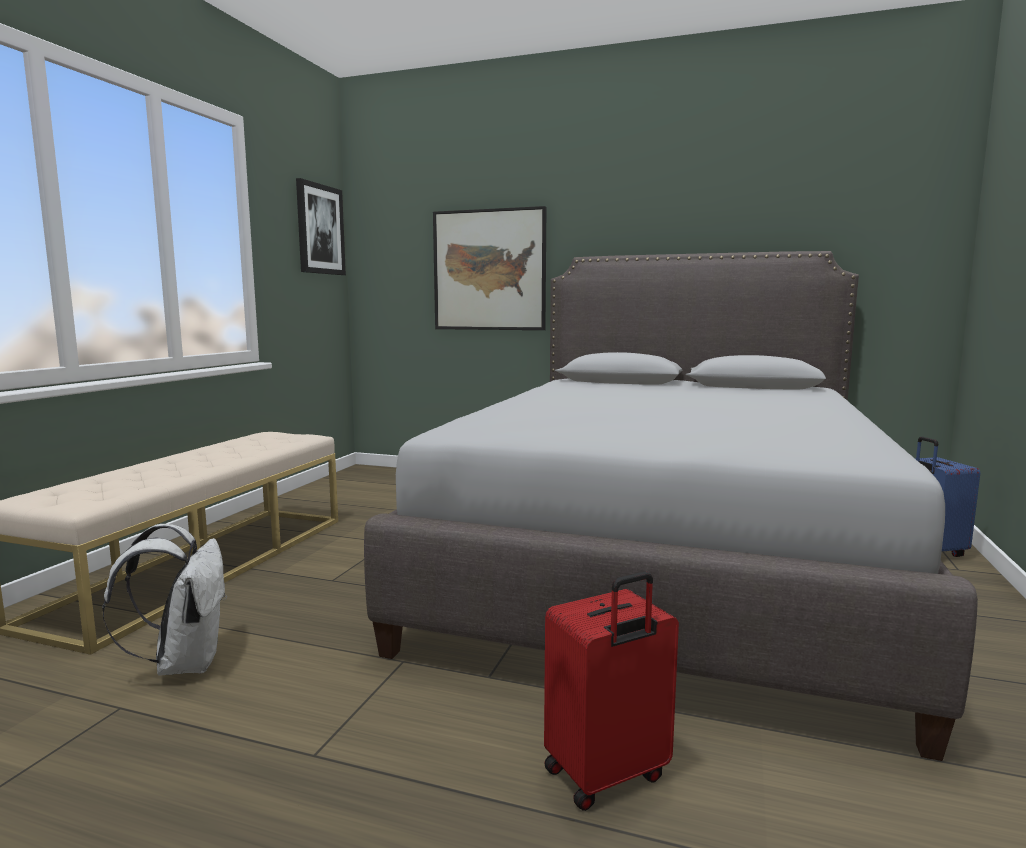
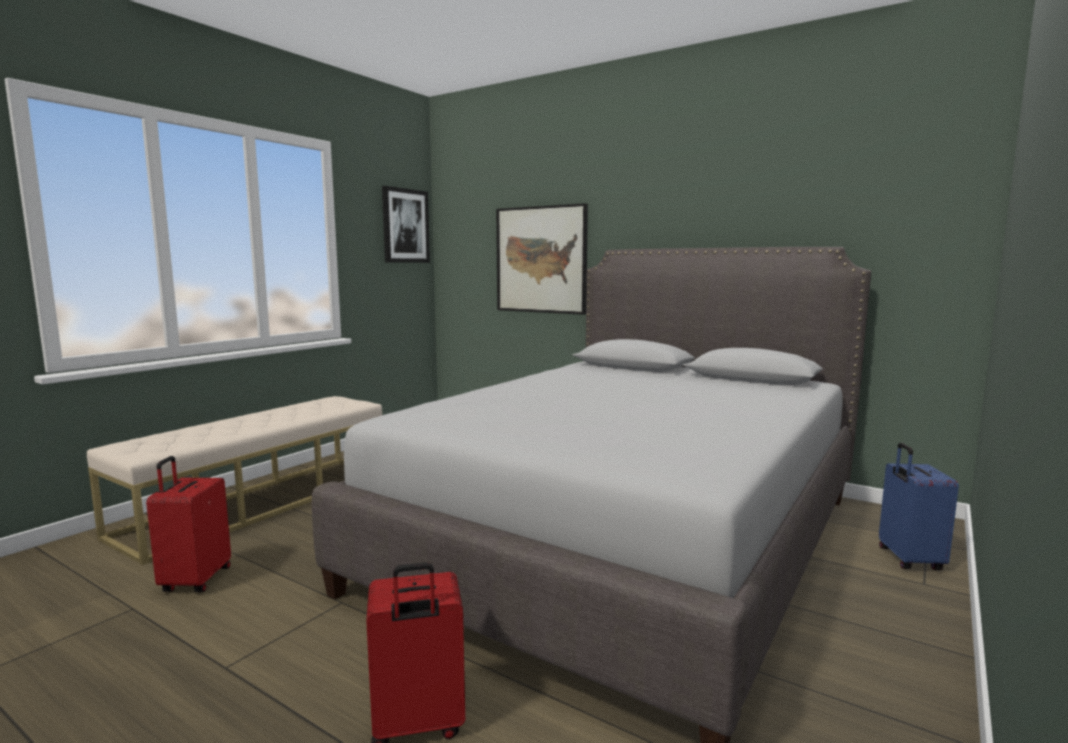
camera: 15 degrees right, 0 degrees up
white backpack [102,524,227,676] -> red suitcase [146,456,231,592]

